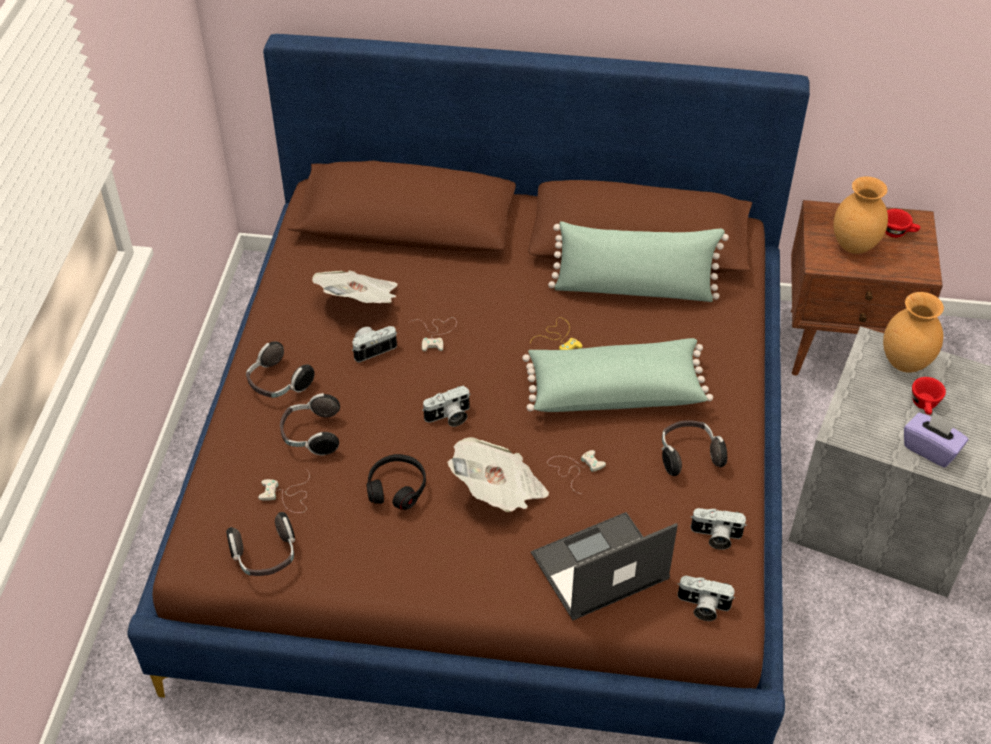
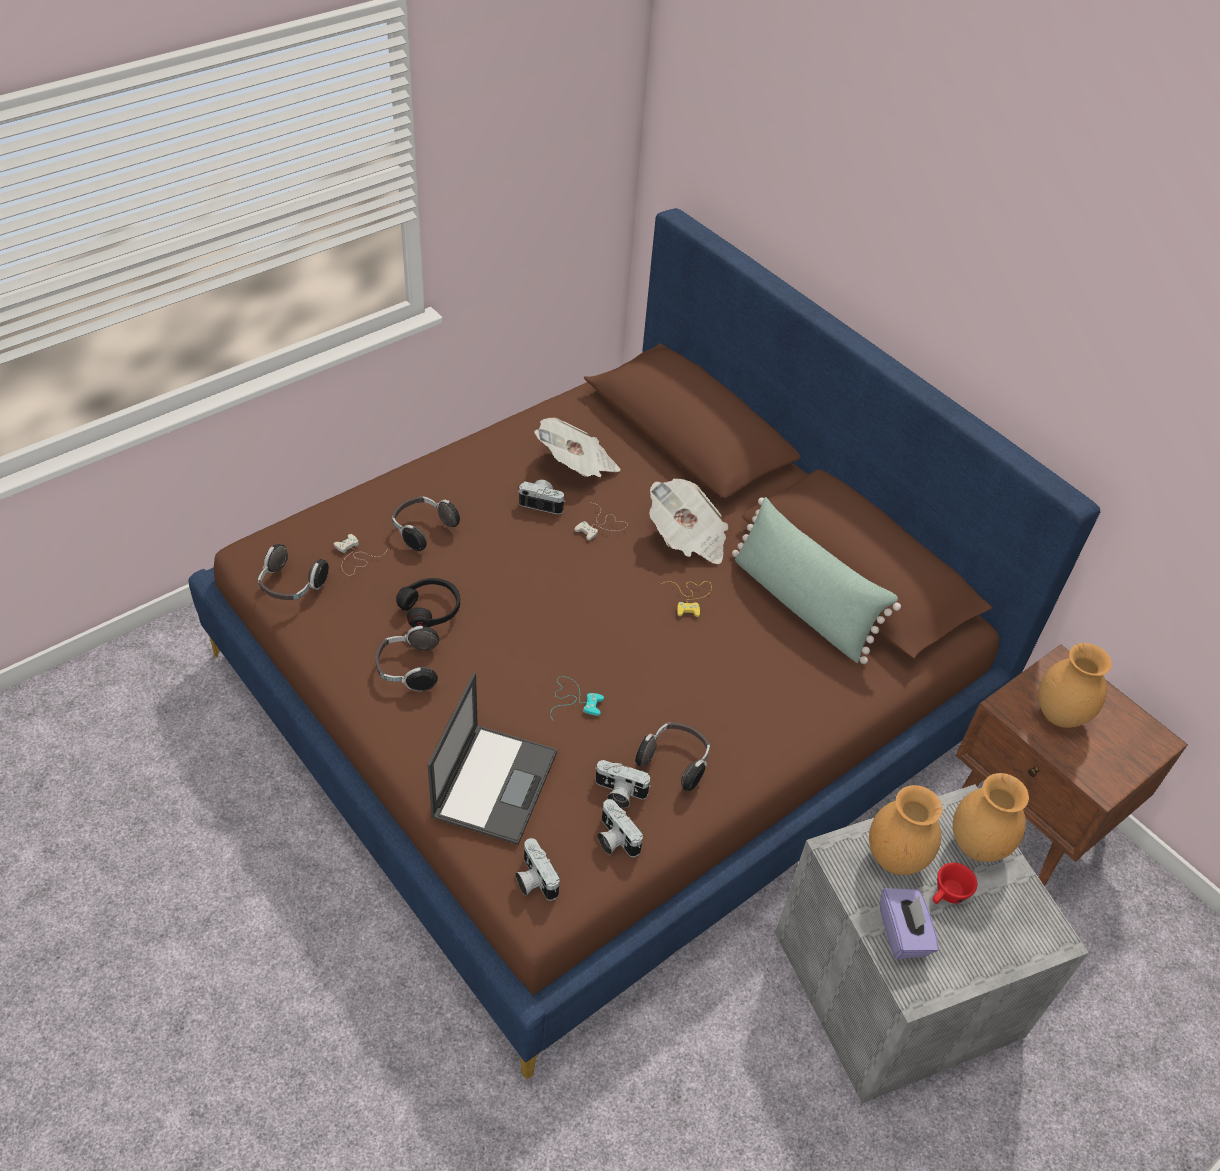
camera: 40 degrees right, 0 degrees up
headphones [246,341,315,398] -> headphones moved to [375,626,439,691]
camera [422,386,470,427] -> camera moved to [595,760,651,808]
newspaper [447,437,549,512] -> newspaper moved to [649,479,728,564]
green pillow [522,338,713,412] -> none
laptop [531,512,678,620] -> laptop turned 90 degrees clockwise [428,672,557,845]
white game controller [547,450,606,494] -> turquoise game controller [550,676,604,720]
red cup [885,209,921,238] -> none
none -> brown vase [869,785,942,875]

